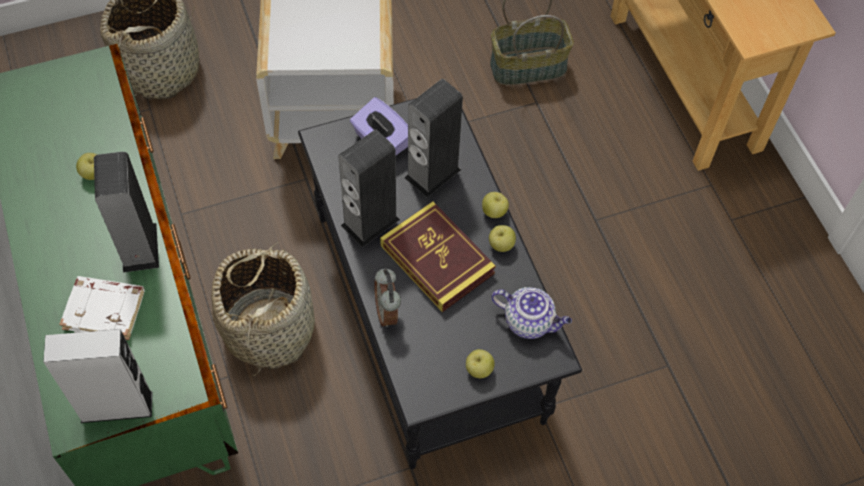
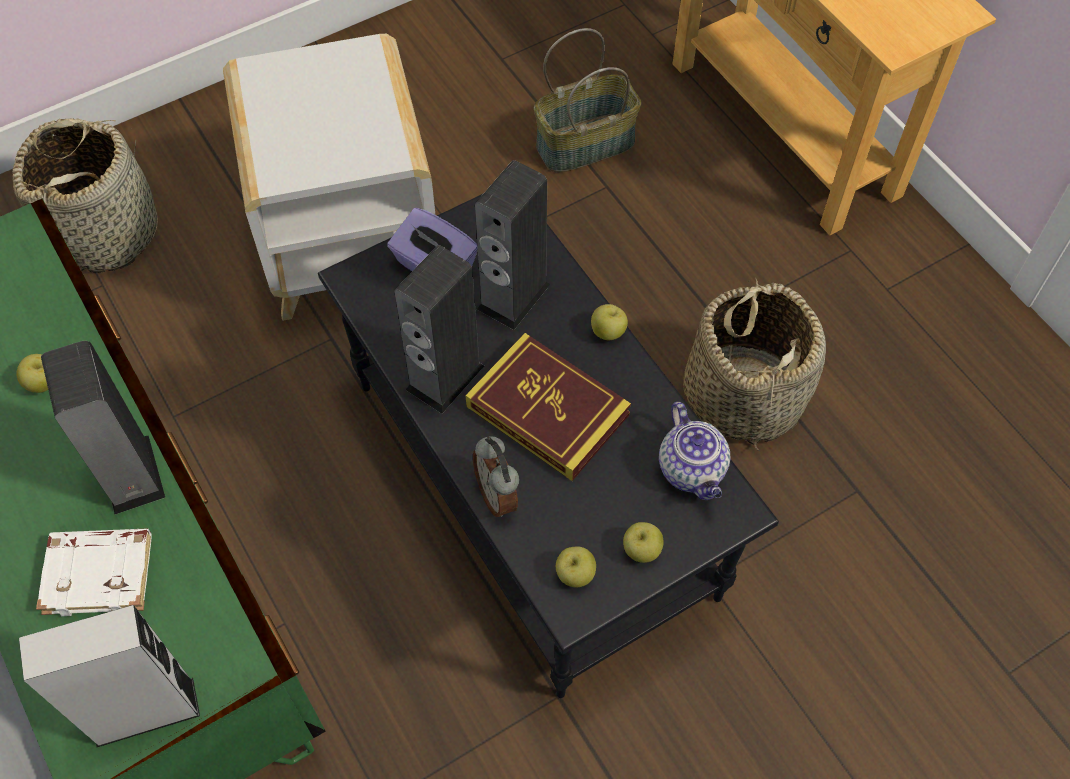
camera: 10 degrees left, 0 degrees up
basket [212,241,315,376] -> basket moved to [683,278,826,451]
apple [489,225,516,252] -> apple moved to [556,547,596,587]
teapot [491,287,572,339] -> teapot turned 60 degrees clockwise [659,402,731,500]

